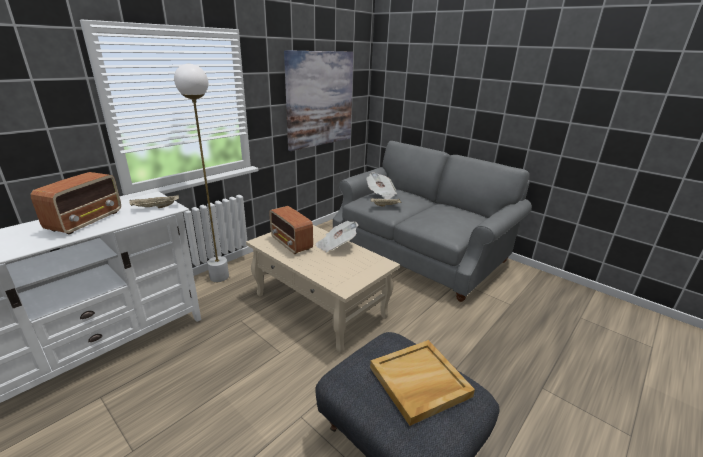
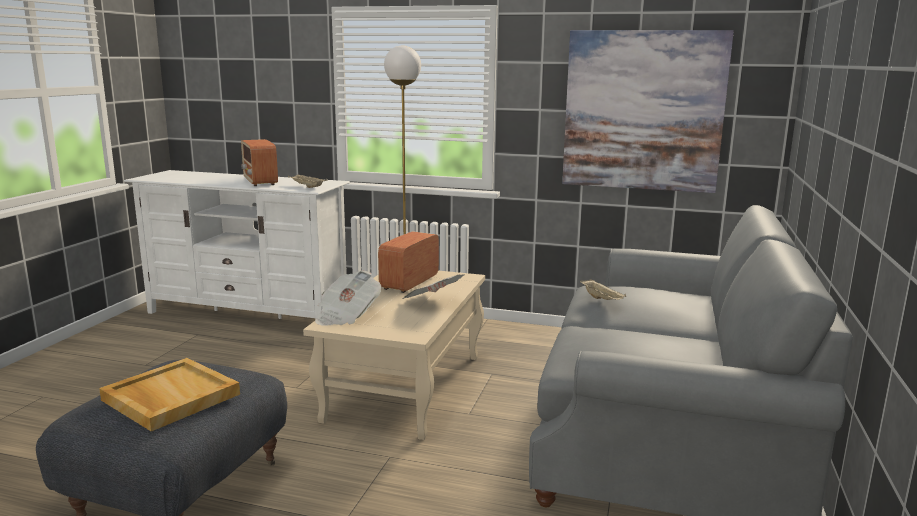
camera: 65 degrees right, 10 degrees down
radio [30,172,121,235] -> radio turned 75 degrees clockwise [241,139,278,186]
newspaper [366,172,397,199] -> newspaper moved to [315,271,381,326]

